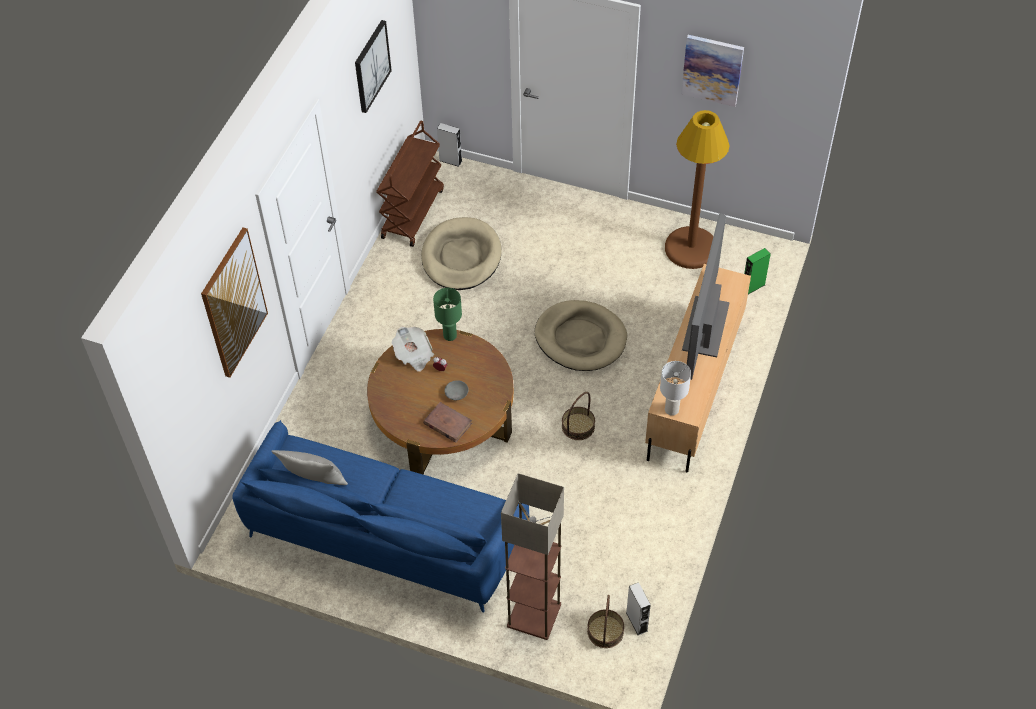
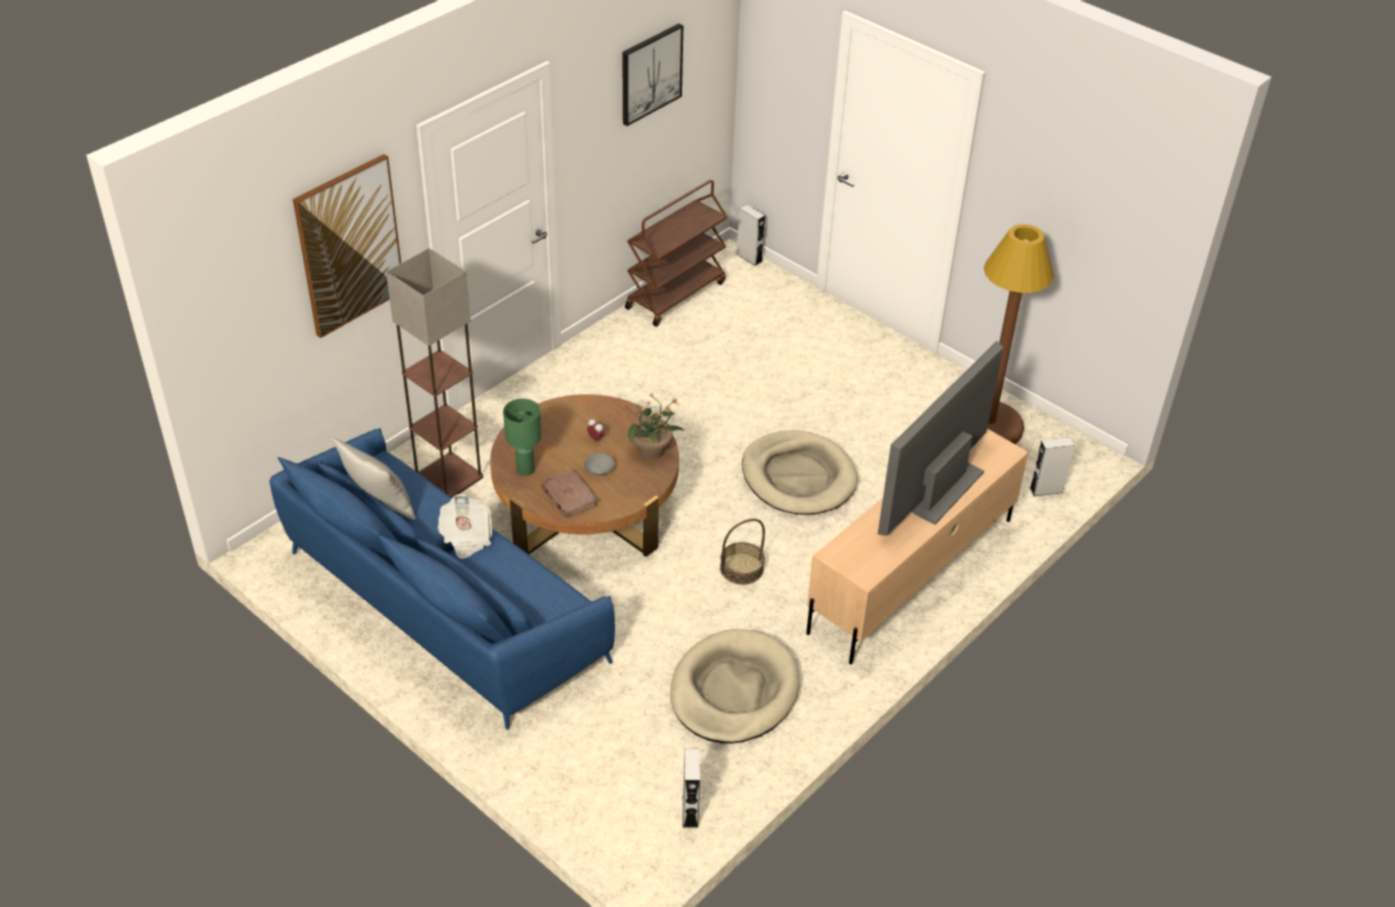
camera: 20 degrees right, 10 degrees down
newspaper [392,326,434,372] -> newspaper moved to [437,494,492,559]
beige dog bed [421,217,502,290] -> beige dog bed moved to [671,629,800,744]
green table lamp [433,288,462,341] -> green table lamp moved to [503,398,542,476]
floor lamp [501,473,564,640] -> floor lamp moved to [386,248,483,498]
basket [587,595,624,648] -> none
white table lamp [660,361,691,416] -> none
picture [681,35,744,107] -> none
green speaker [744,248,771,294] -> grey speaker [1030,437,1075,496]
none -> potted plant [623,393,684,459]

